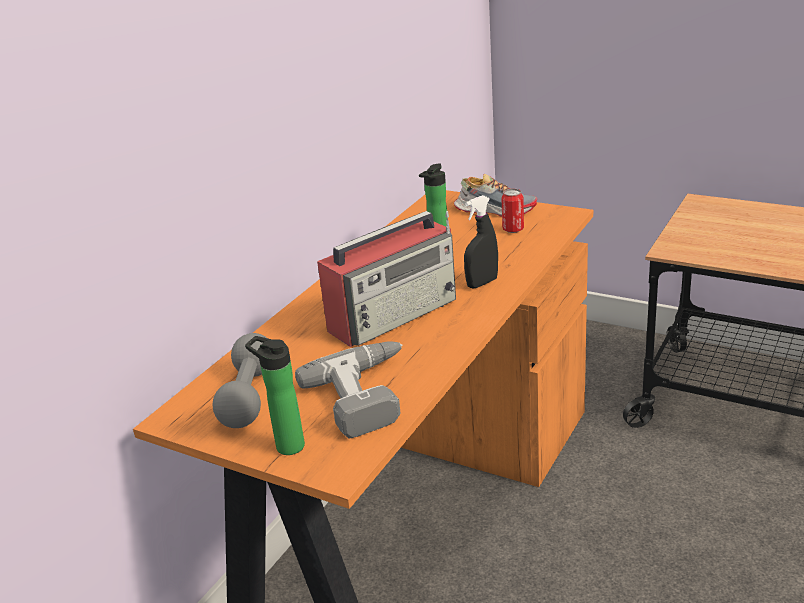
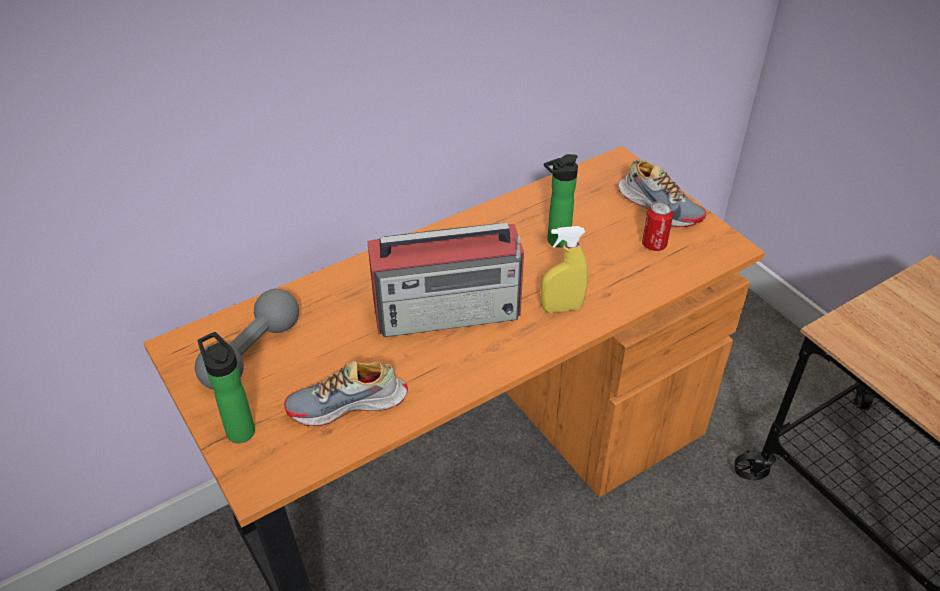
camera: 25 degrees right, 15 degrees up
power drill [295,342,403,439] -> shoe [284,360,408,426]
black spray bottle [464,195,498,289] -> yellow spray bottle [541,226,588,313]

